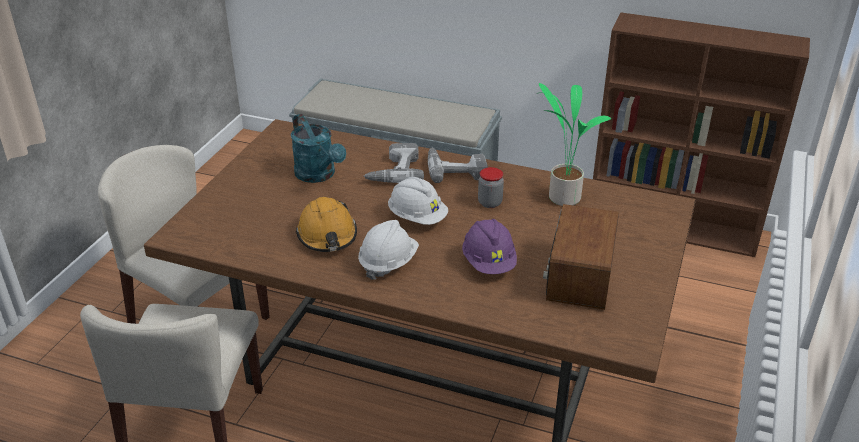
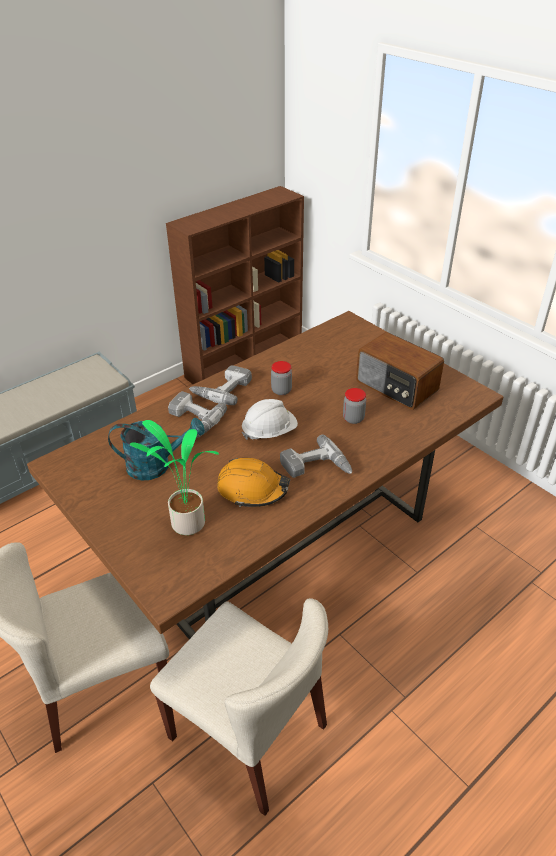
camera: 60 degrees left, 5 degrees up
white hard hat [358,220,419,280] -> power drill [280,434,352,478]
purple hard hat [462,219,517,274] -> jar [343,388,366,424]
potted plant [537,83,611,206] -> potted plant moved to [129,420,219,535]

